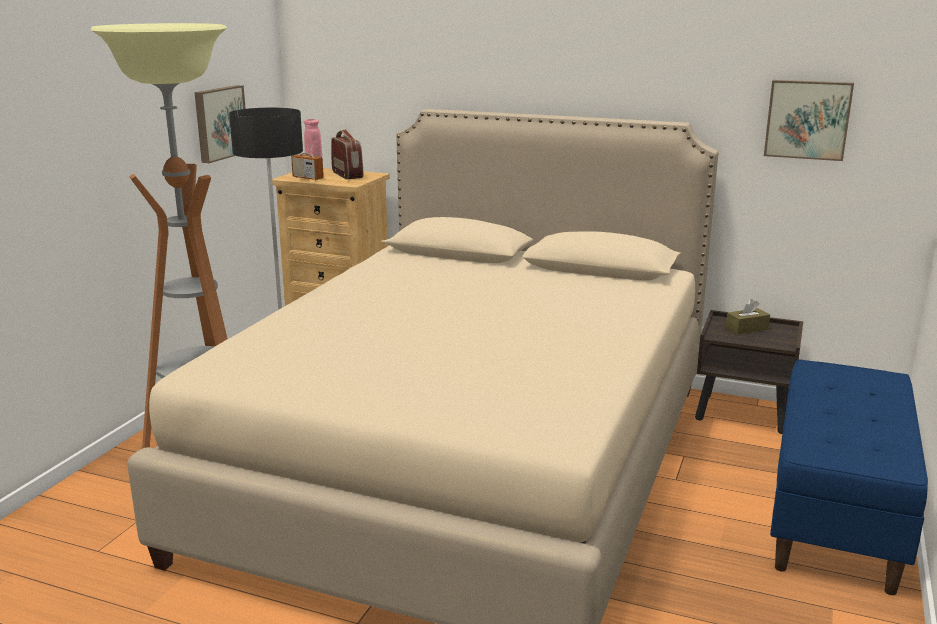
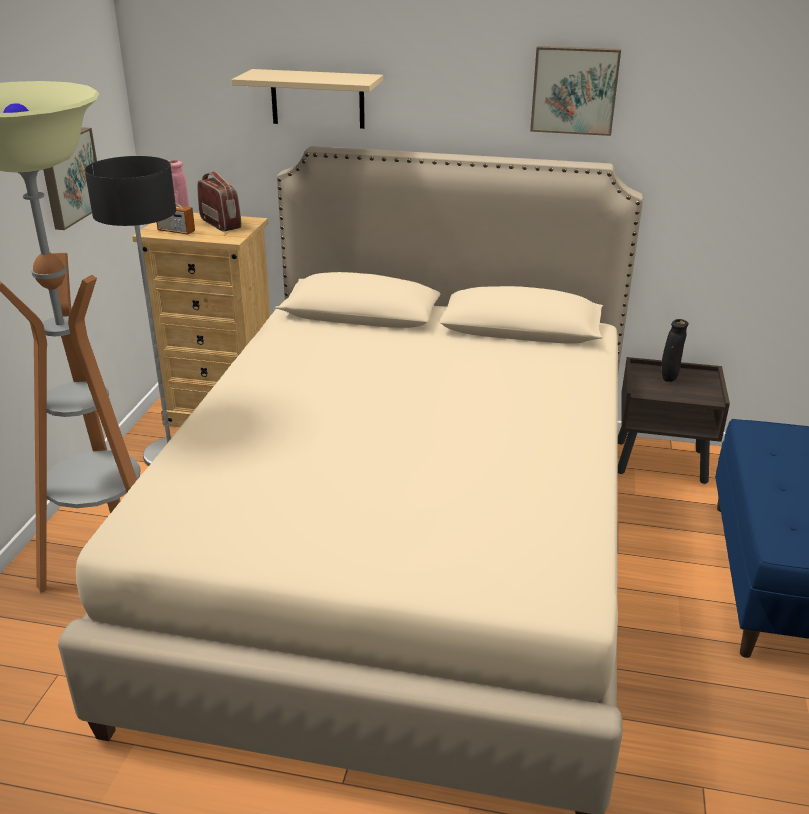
camera: 10 degrees left, 10 degrees up
brown tissue box [726,299,770,334] -> black vase [662,319,688,382]
picture [764,80,854,161] -> picture moved to [530,46,621,136]
none -> beige shelf [232,69,383,129]

